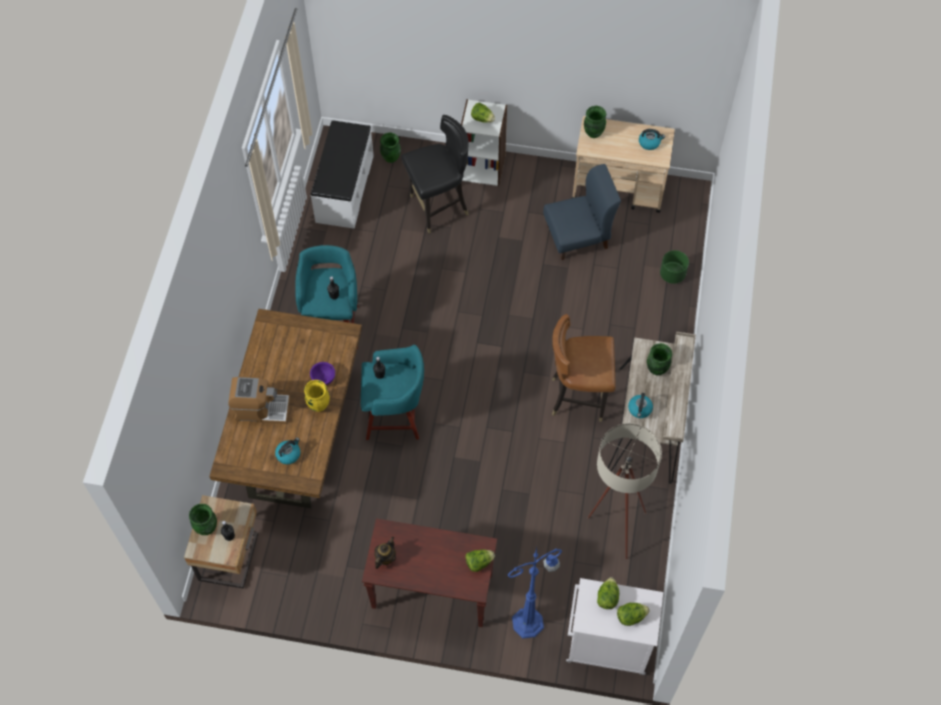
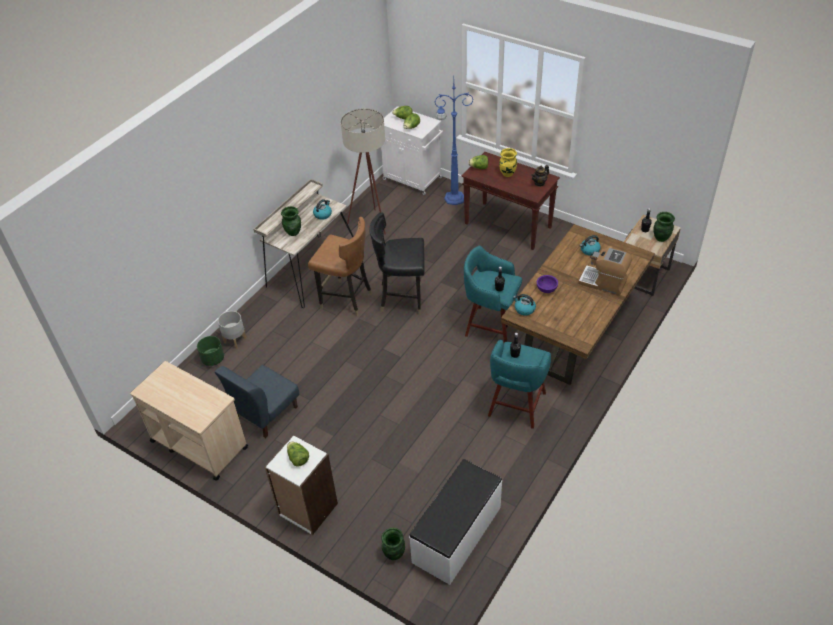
camera: 155 degrees left, 15 degrees down
yellow vase [304,380,330,412] -> yellow vase moved to [499,148,517,177]
black chair [401,115,469,233] -> black chair moved to [369,212,425,314]
blue chair [543,164,621,260] -> blue chair turned 60 degrees counterclockwise [215,365,299,438]
green vase [584,106,606,138] -> none
kettle [639,129,665,150] -> kettle moved to [513,294,536,316]
none -> grey planter [218,311,247,349]

